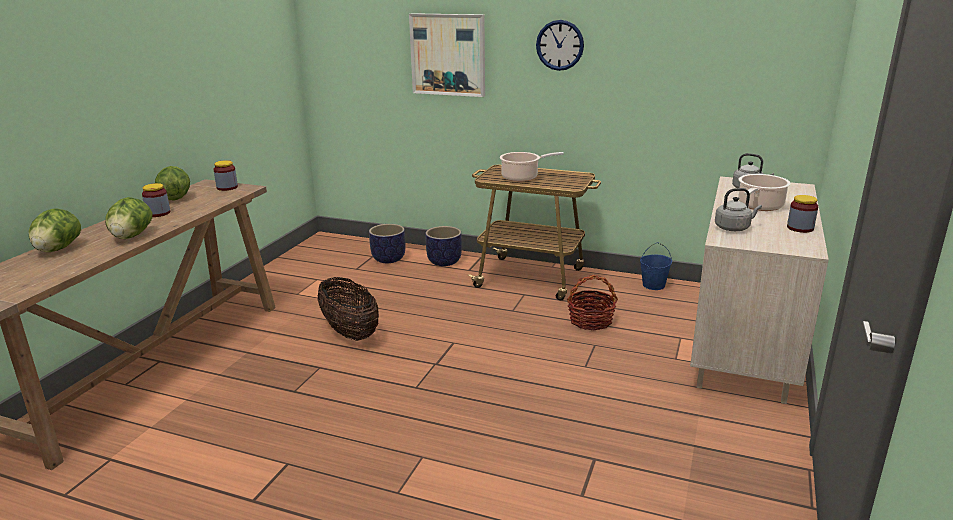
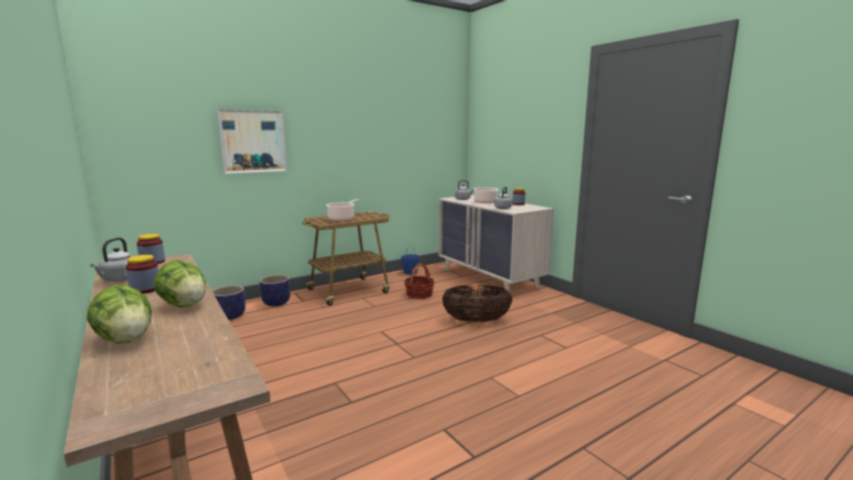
camera: 55 degrees left, 10 degrees down
lettuce [155,166,190,201] -> grey kettle [90,237,133,282]
basket [318,277,379,341] -> basket moved to [442,285,512,322]
wall clock [536,20,584,71] -> none

